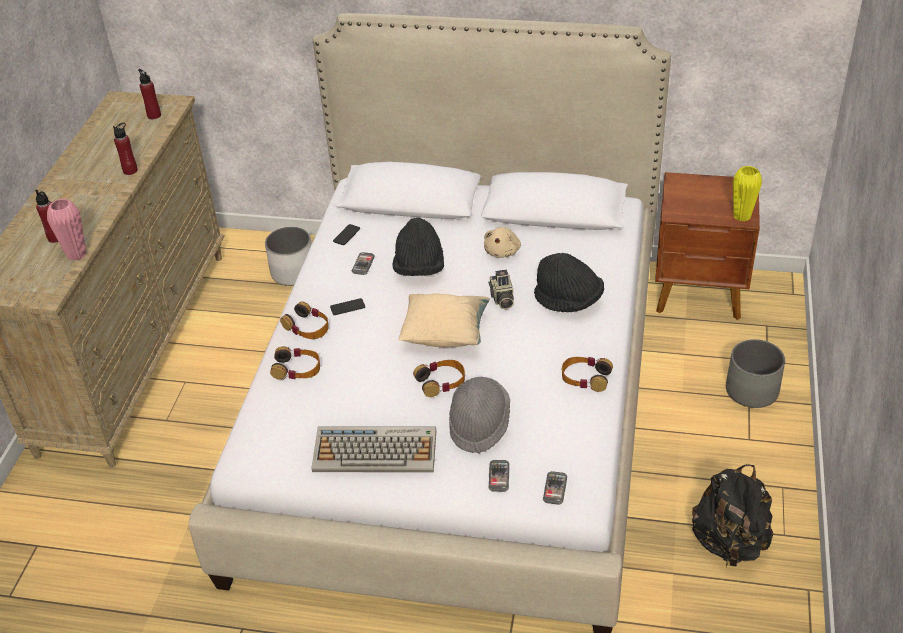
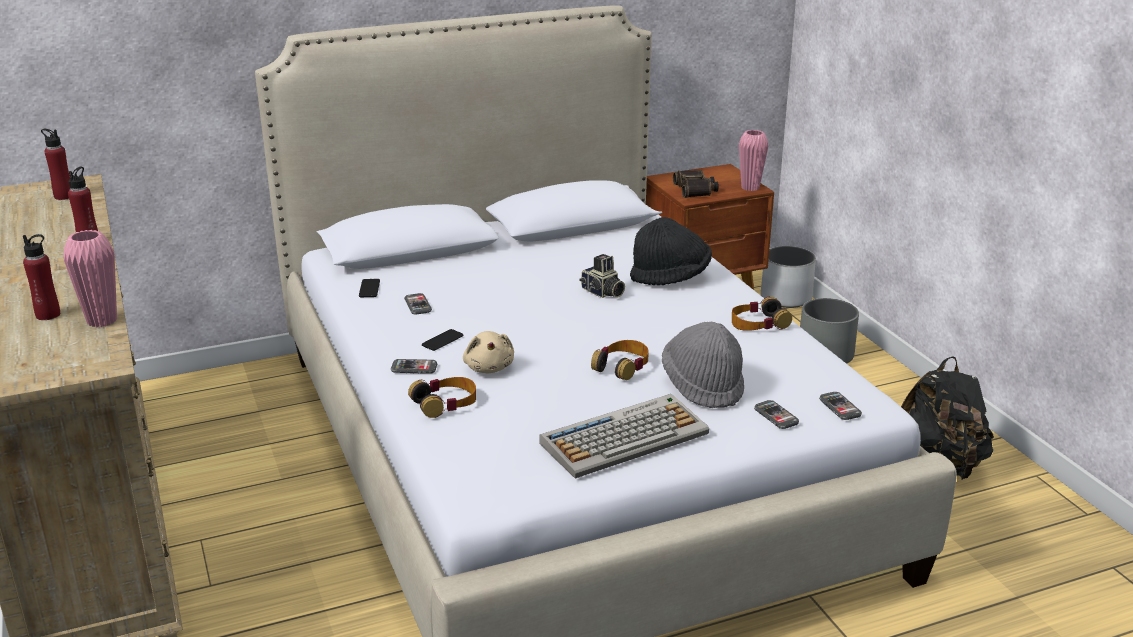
camera: 35 degrees left, 15 degrees down
white planter [265,227,312,286] -> white planter moved to [761,246,816,308]
headphones [280,301,329,339] -> phone [391,359,437,374]
black hat [392,218,444,276] -> none
beige pillow [398,294,490,347] -> none
beige plush toy [484,227,521,258] -> beige plush toy moved to [463,331,514,373]
yellow vase [733,166,762,221] -> pink vase [739,130,768,191]
none -> binoculars [673,170,719,198]

